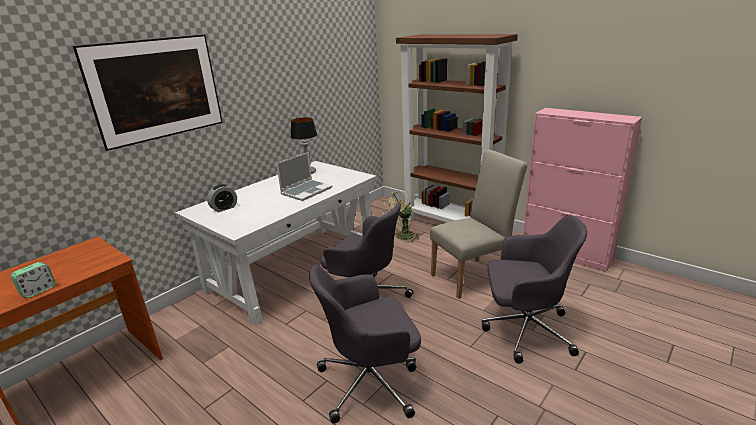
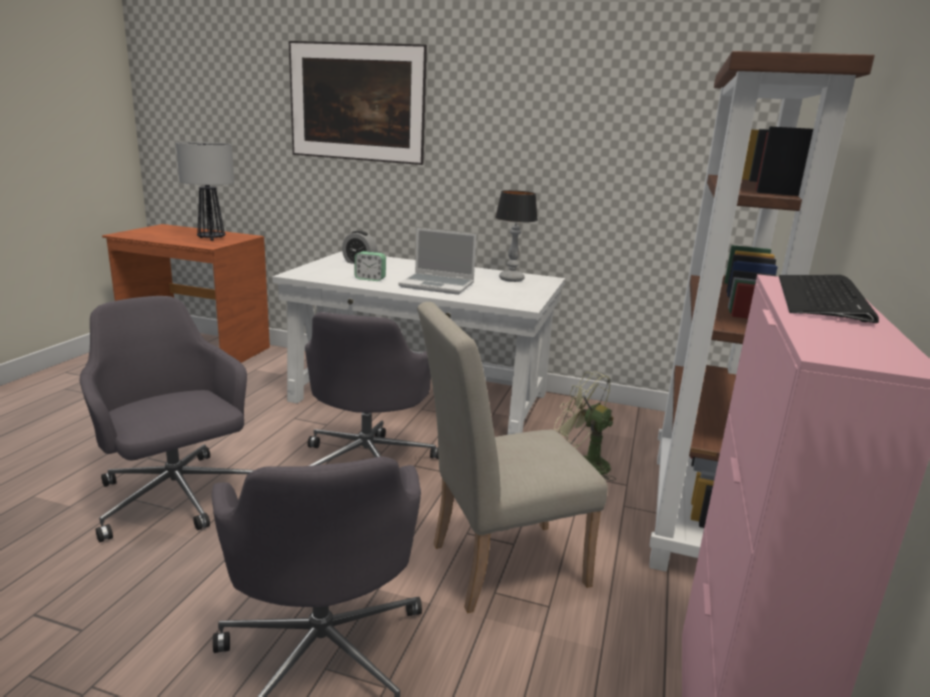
camera: 65 degrees right, 5 degrees down
alarm clock [11,262,56,298] -> alarm clock moved to [355,251,386,281]
beige chair [430,150,528,299] -> beige chair turned 120 degrees clockwise [417,302,608,613]
none -> table lamp [176,142,234,241]
none -> keyboard [779,275,879,323]

